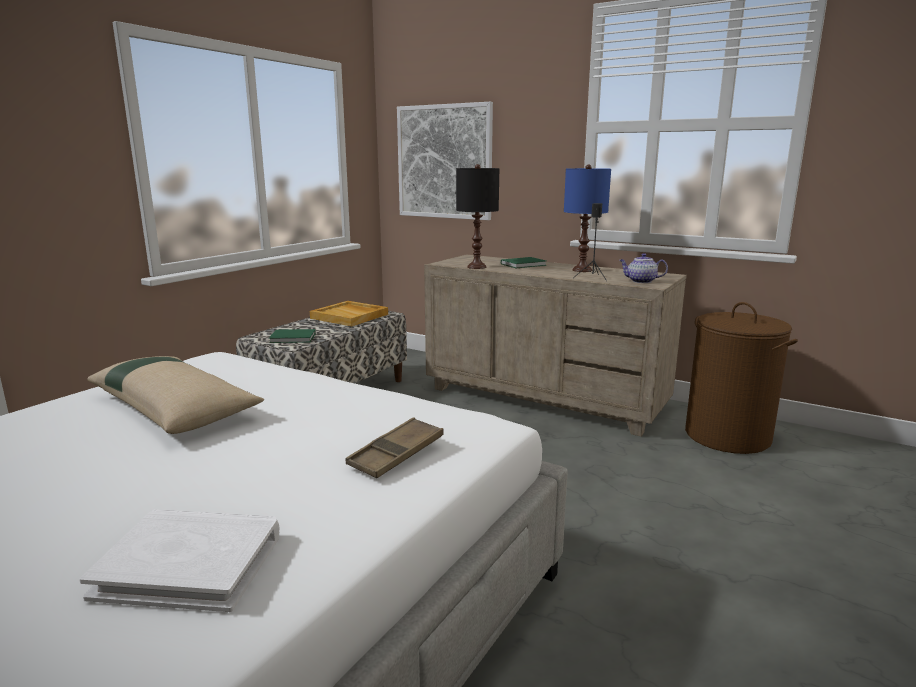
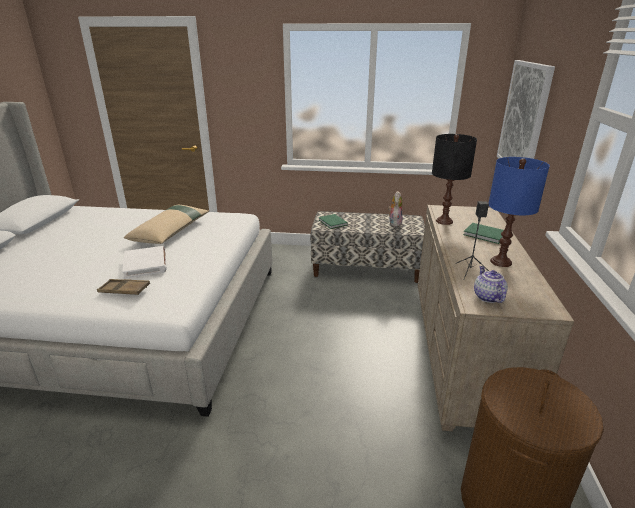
camera: 65 degrees right, 10 degrees up
white book [79,509,279,612] -> white book moved to [122,246,167,279]
beige tray [310,301,388,327] -> plush toy [388,191,403,227]

